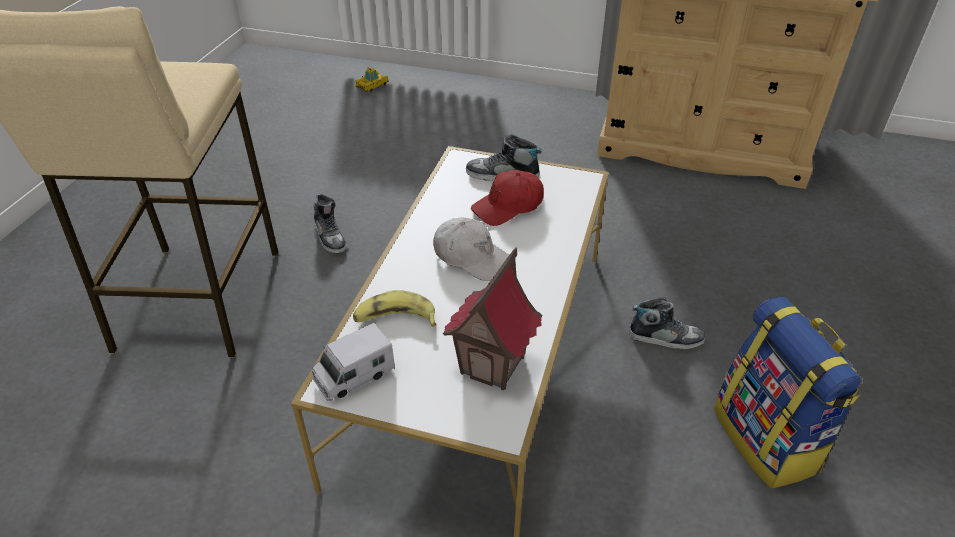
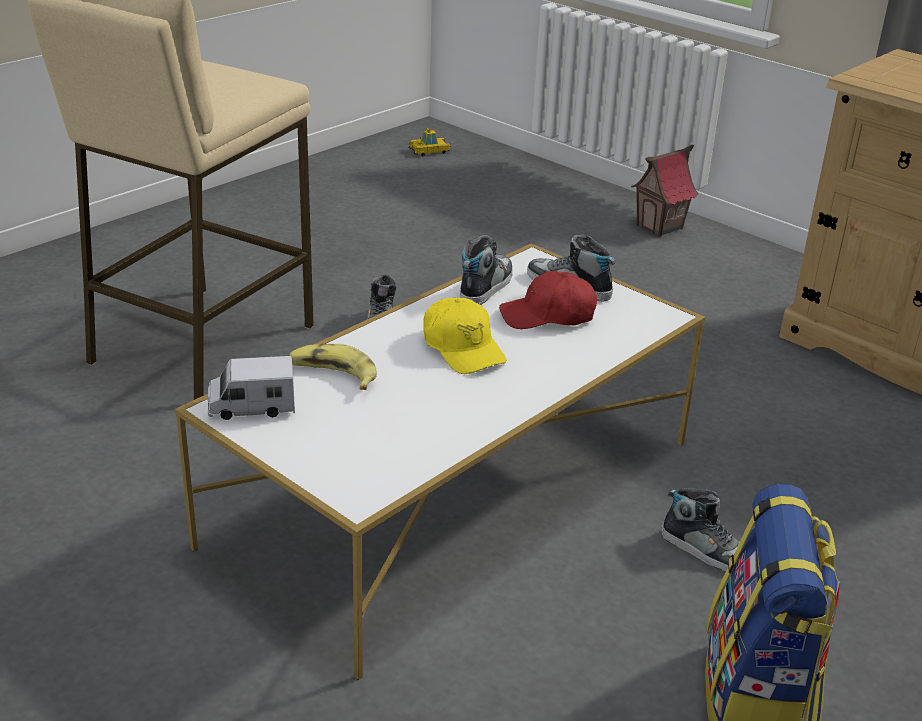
camera: 25 degrees right, 10 degrees down
toy car [355,67,389,92] -> toy car moved to [409,128,451,157]
white cap [433,217,509,281] -> yellow cap [423,298,507,374]
toy house [443,248,543,390] -> toy house moved to [631,145,699,237]
none -> shoe [460,235,513,305]

